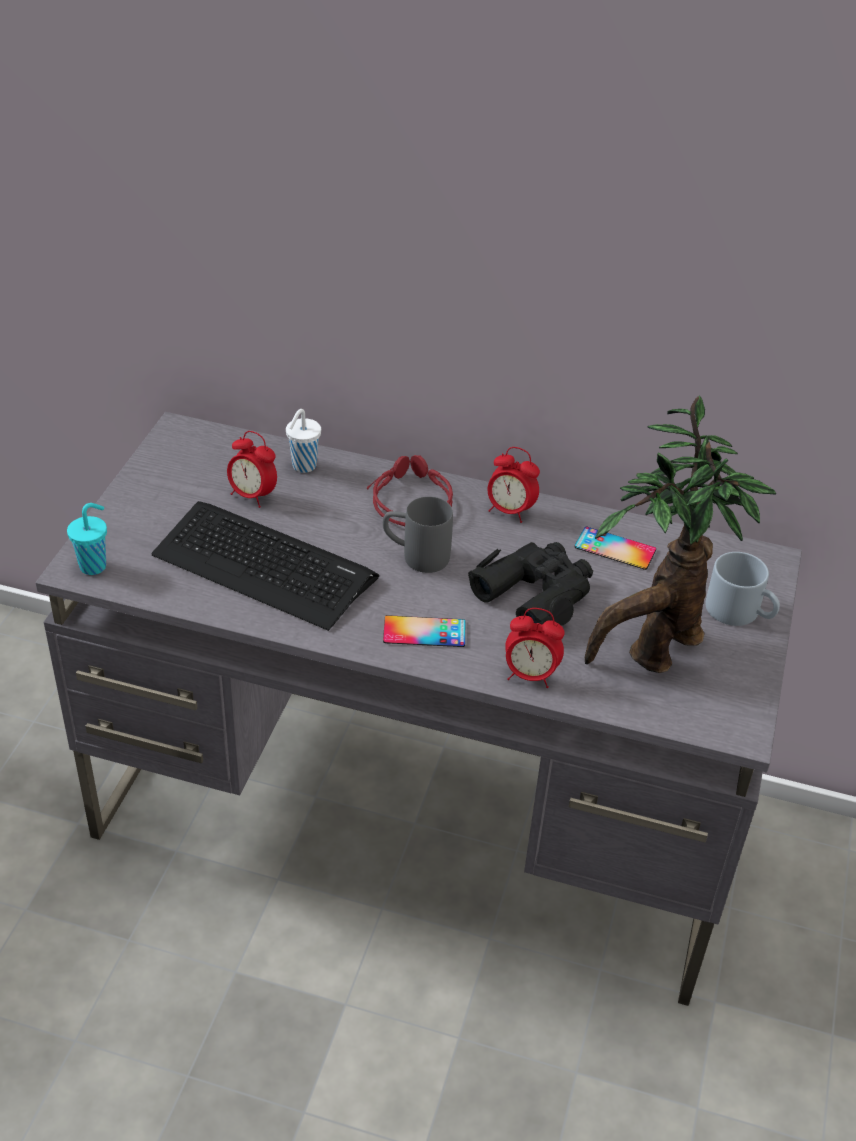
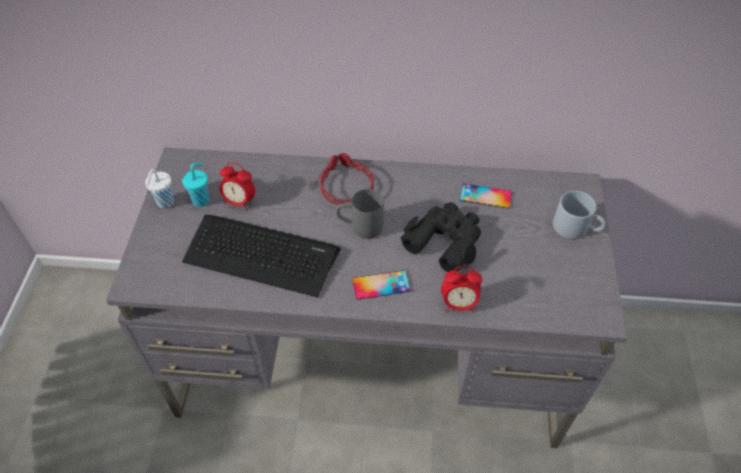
camera: 10 degrees left, 10 degrees up
turquoise cup [67,503,107,575] -> turquoise cup moved to [182,162,210,207]
white cup [286,409,321,473] -> white cup moved to [145,169,174,208]
alarm clock [488,447,540,523] -> none
potted plant [585,395,776,673] -> none

